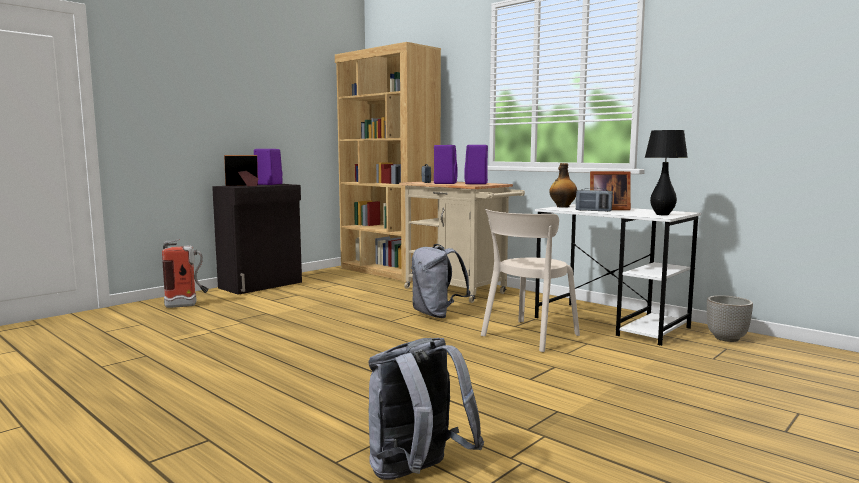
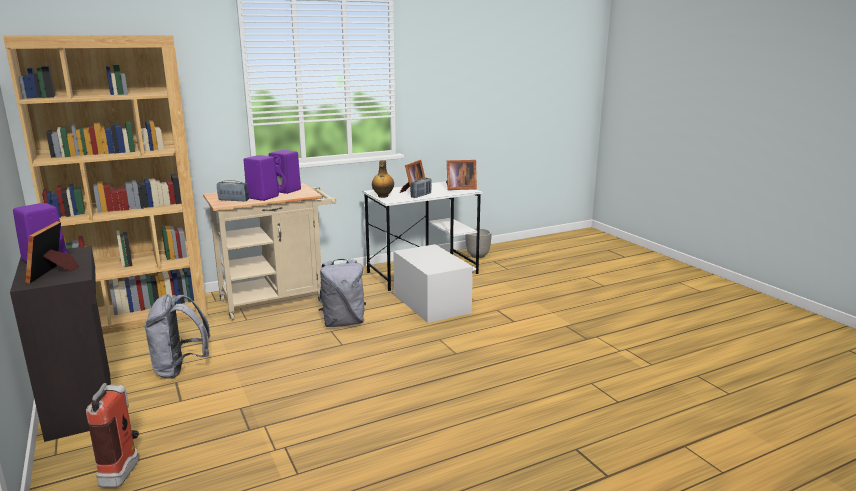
camera: 70 degrees left, 10 degrees up
grey backpack [368,338,484,480] -> grey backpack moved to [144,295,210,379]
beige chair [481,208,580,352] -> white storage box [393,244,473,323]
black table lamp [645,130,688,215] -> picture frame [446,160,477,190]

